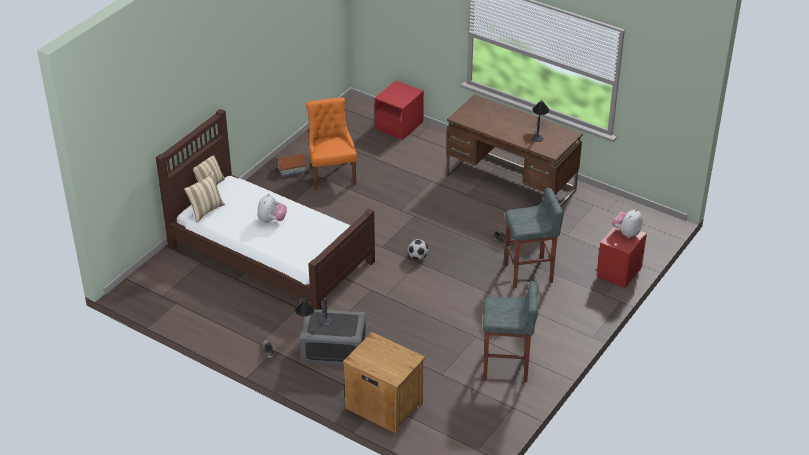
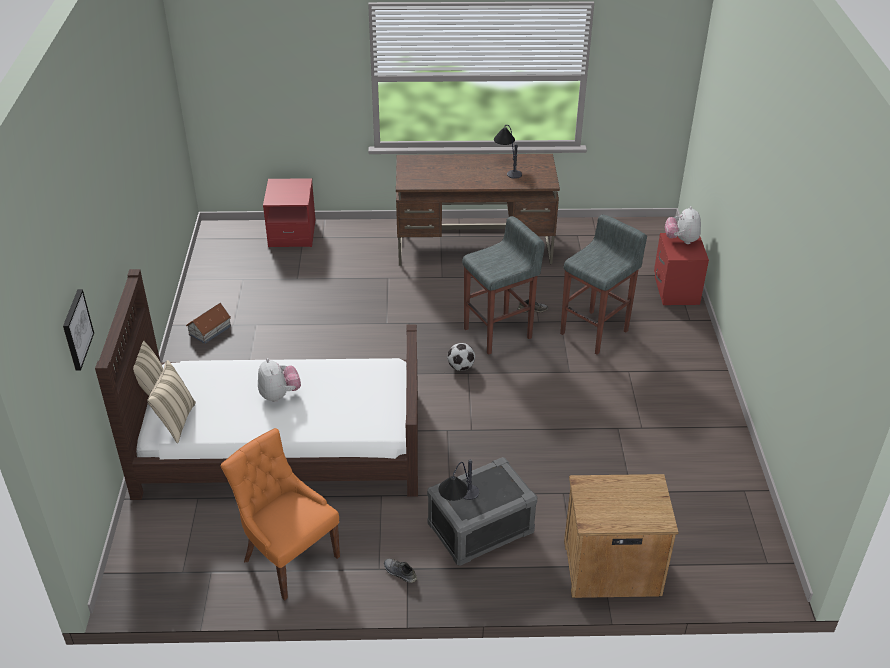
camera: 35 degrees left, 0 degrees up
orange chair [306,98,357,190] -> orange chair moved to [221,428,340,600]
grey stool [483,281,538,382] -> grey stool moved to [462,216,545,355]
none -> picture [63,289,94,371]

